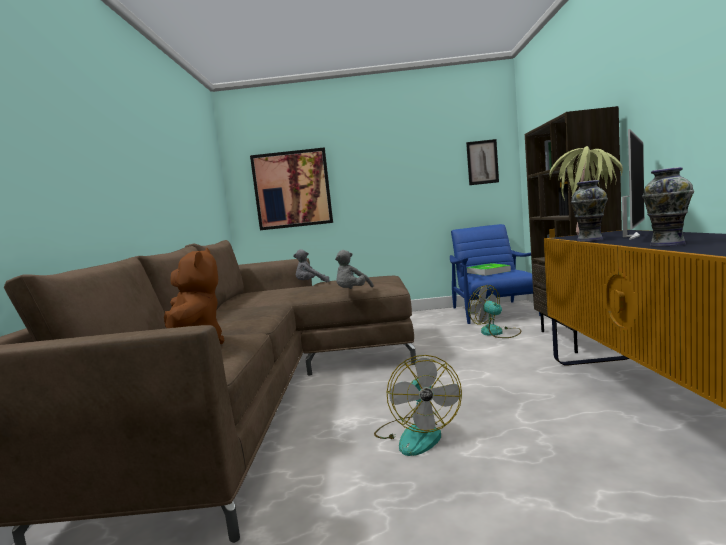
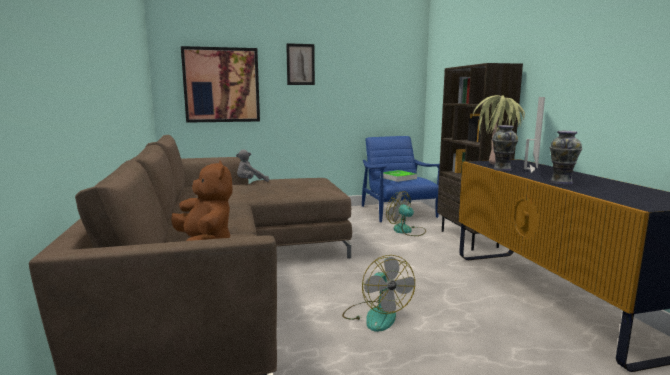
camera: 15 degrees left, 5 degrees up
grey plush toy [335,250,374,289] -> none
picture [466,139,499,185] -> picture moved to [286,43,315,85]

